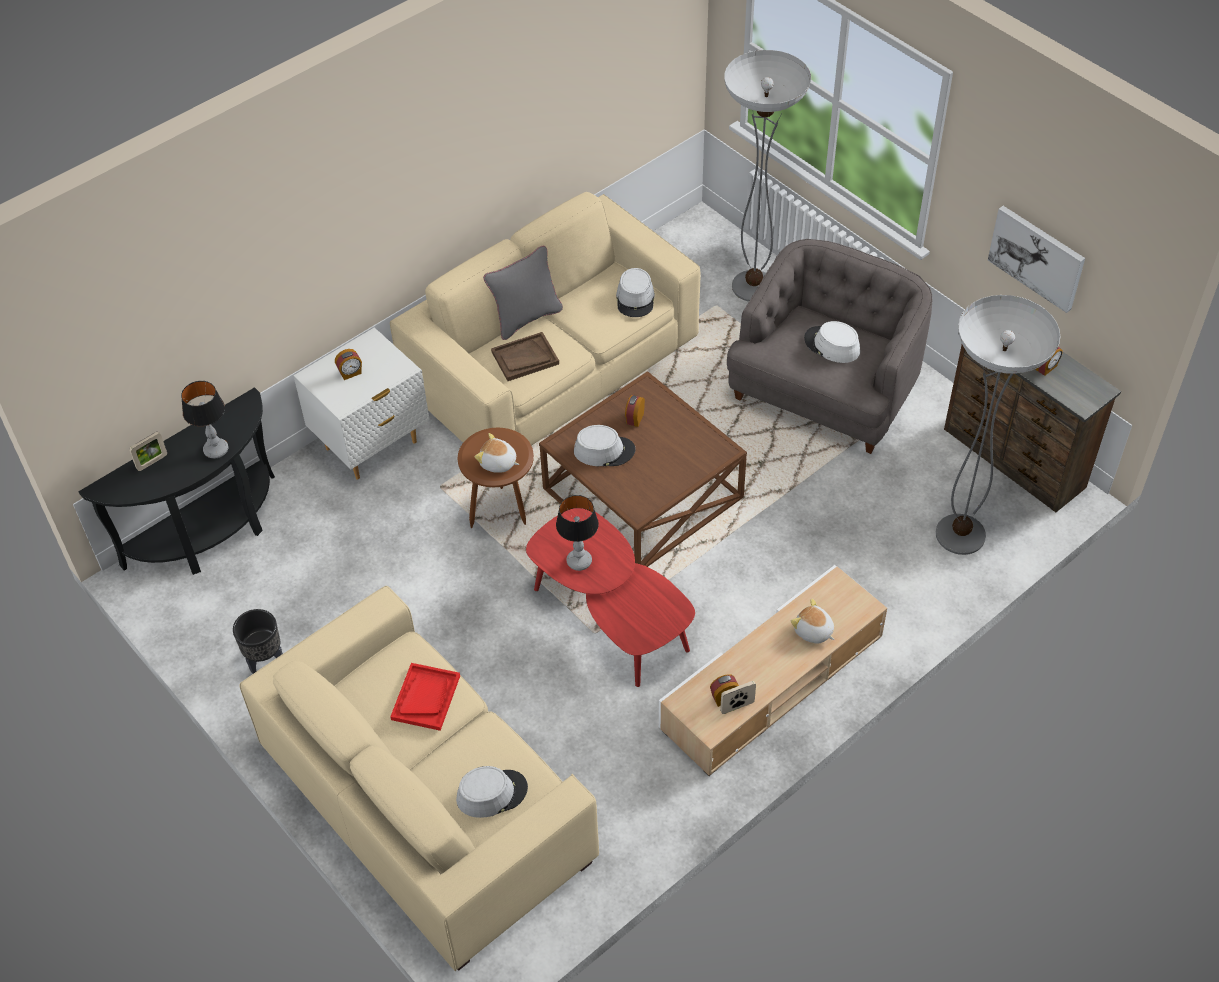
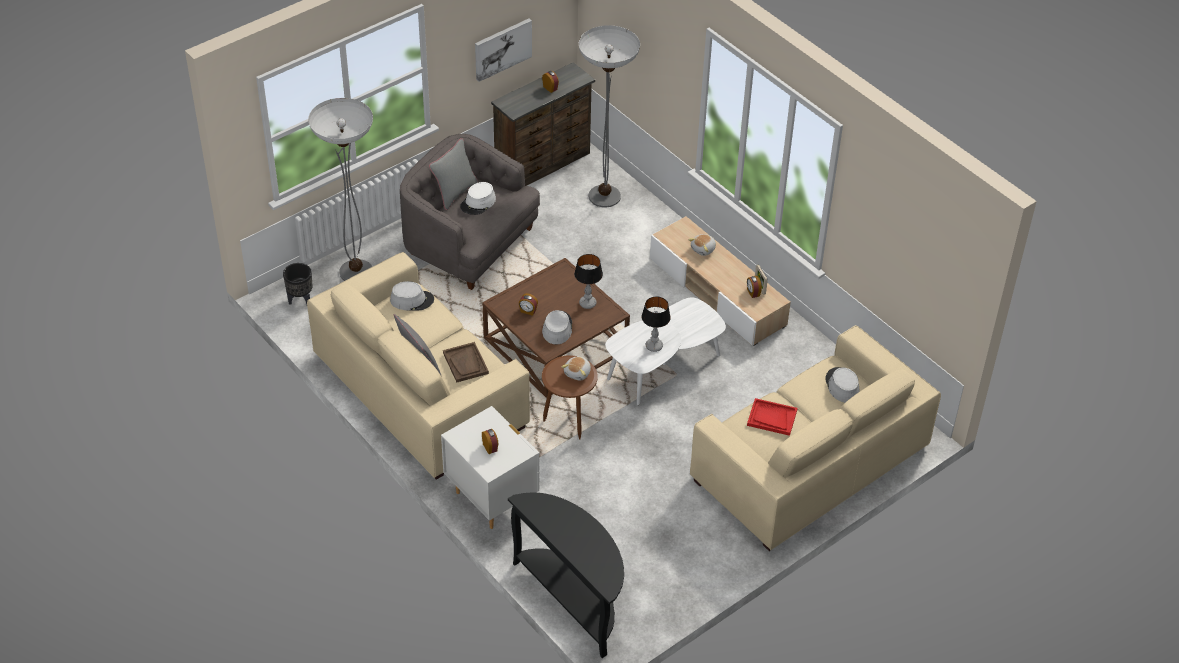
camera: 90 degrees left, 5 degrees down
picture frame [129,432,167,471] -> none
table lamp [181,381,228,459] -> table lamp moved to [574,254,603,309]
black planter [233,609,283,674] -> black planter moved to [283,263,312,305]
red coffee table [526,508,695,687] -> white coffee table [605,297,726,405]
none -> grey pillow [429,138,478,210]

